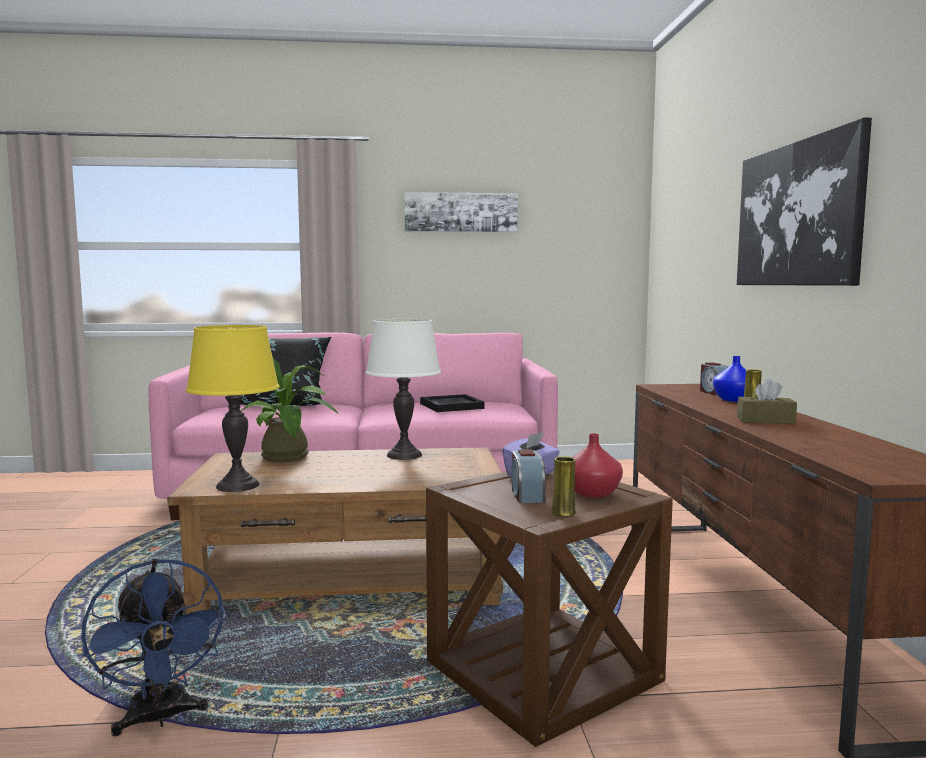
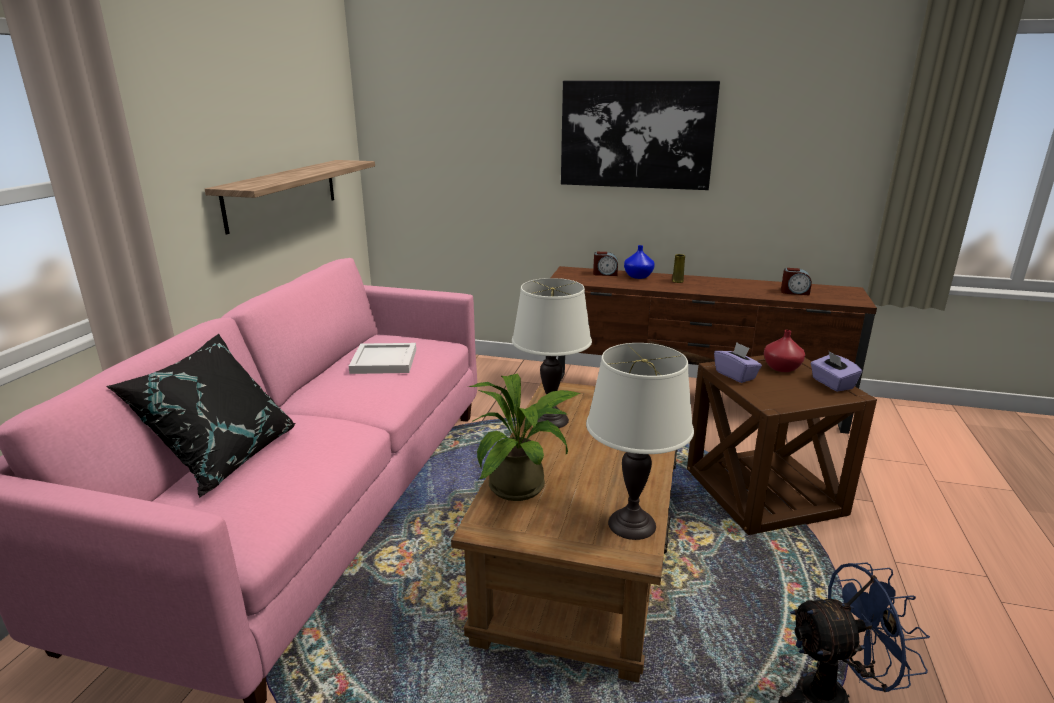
camera: 70 degrees left, 15 degrees up
yellow table lamp [186,325,279,492] -> white table lamp [586,343,694,540]
picture [404,192,518,232] -> none
black tray [420,394,485,412] -> white tray [349,343,416,374]
alarm clock [512,449,545,503] -> alarm clock moved to [781,268,812,296]
yellow vase [552,456,576,517] -> purple tissue box [810,350,862,392]
brown tissue box [737,379,797,424] -> none
none -> shelf [205,160,375,234]

